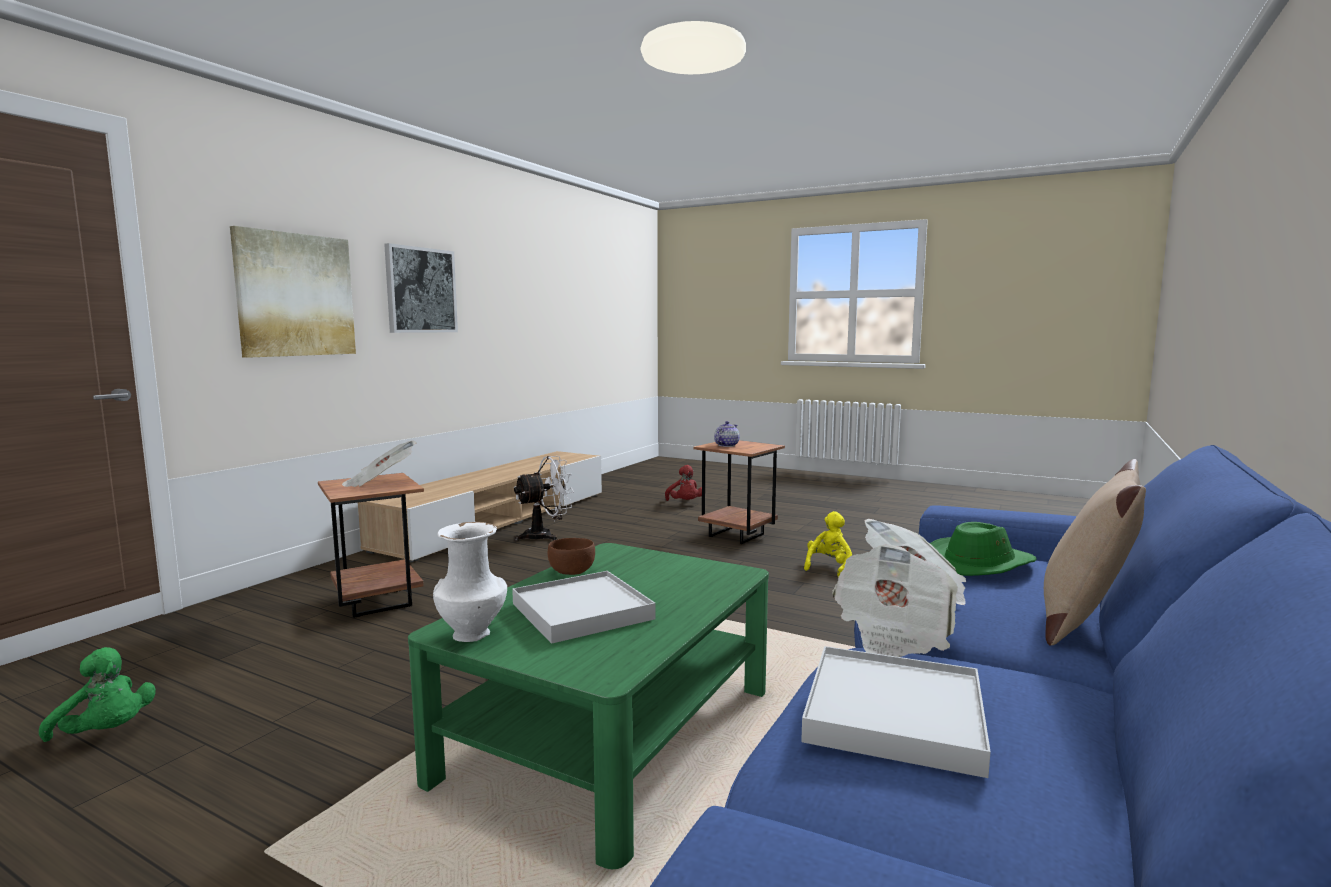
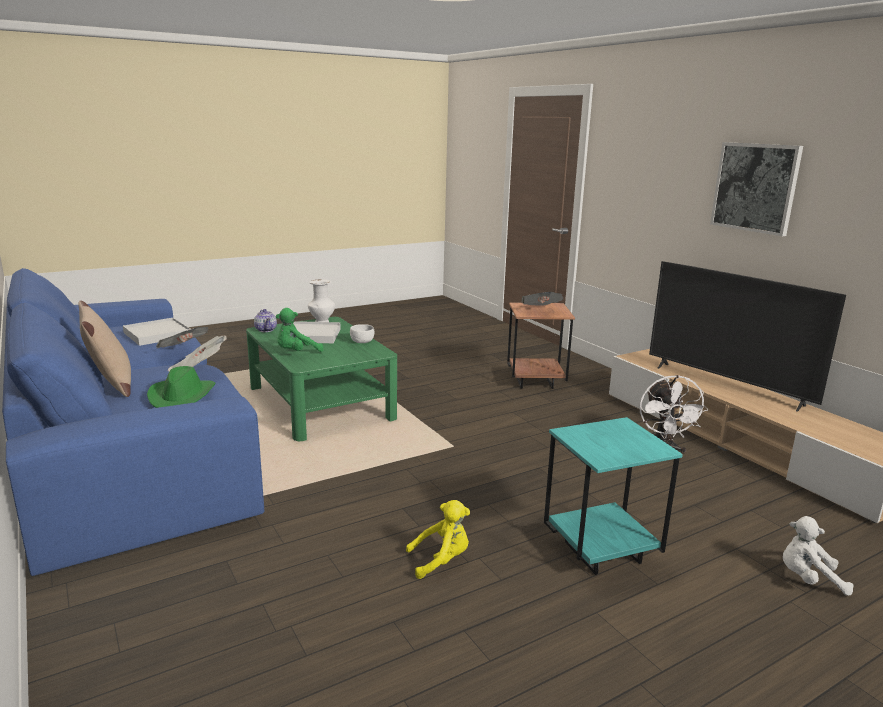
camera: 120 degrees right, 10 degrees up
green plush toy [39,647,156,742] -> green plush toy moved to [276,308,324,352]
picture [230,226,356,358] -> none
brown bowl [548,538,595,575] -> white bowl [350,324,375,343]
red plush toy [665,465,702,501] -> white plush toy [783,516,854,596]
brown side table [693,440,785,544] -> turquoise side table [544,417,683,575]
teapot [714,421,740,447] -> teapot moved to [254,309,277,332]
yellow plush toy [804,511,852,577] -> yellow plush toy turned 75 degrees counterclockwise [406,500,470,579]
none -> television [649,261,846,412]

